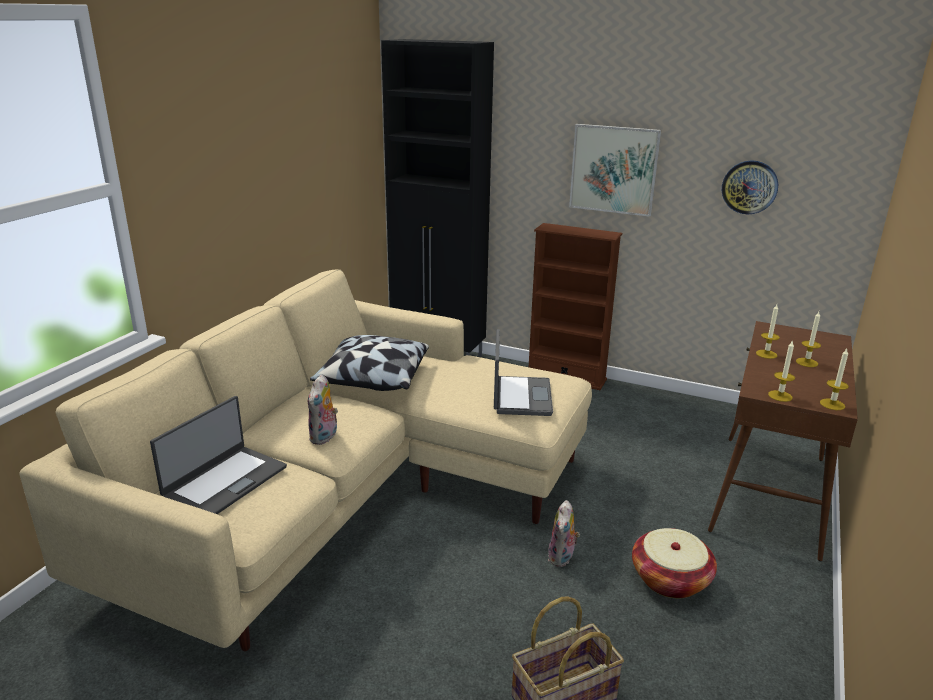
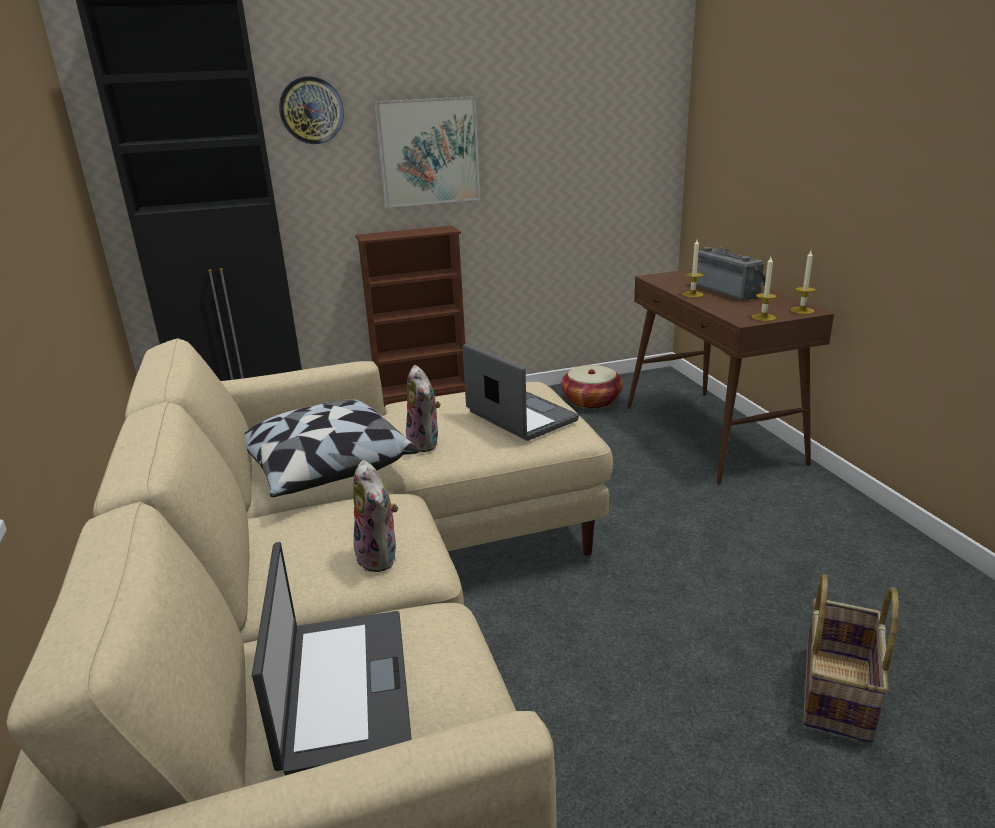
camera: 40 degrees left, 0 degrees up
plush toy [548,500,580,567] -> plush toy moved to [406,365,441,452]
basket [632,528,717,599] -> basket moved to [561,365,623,409]
wall clock [722,160,778,214] -> wall clock moved to [279,76,344,144]
candle [796,312,821,367] -> radio [696,247,766,301]

